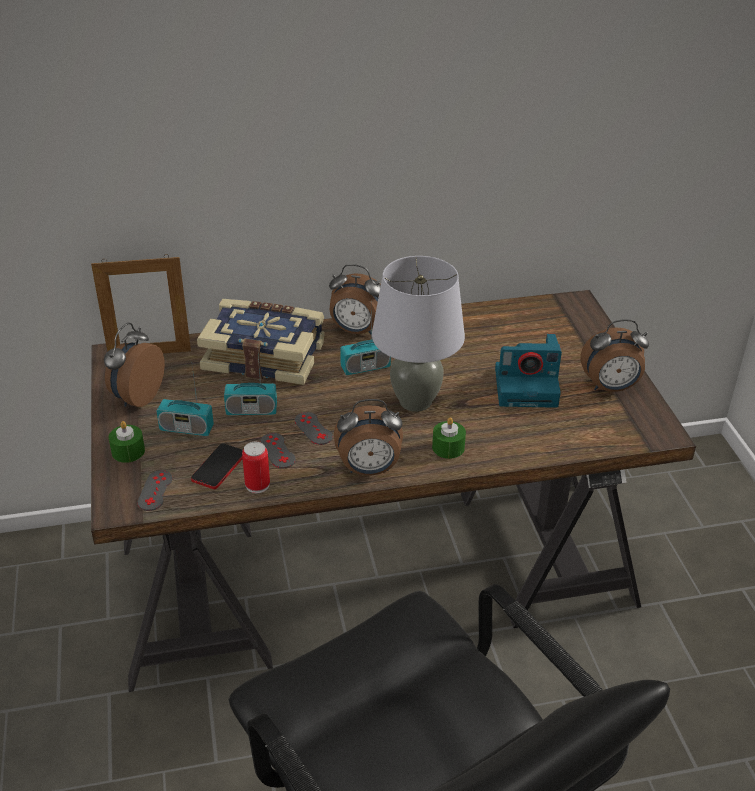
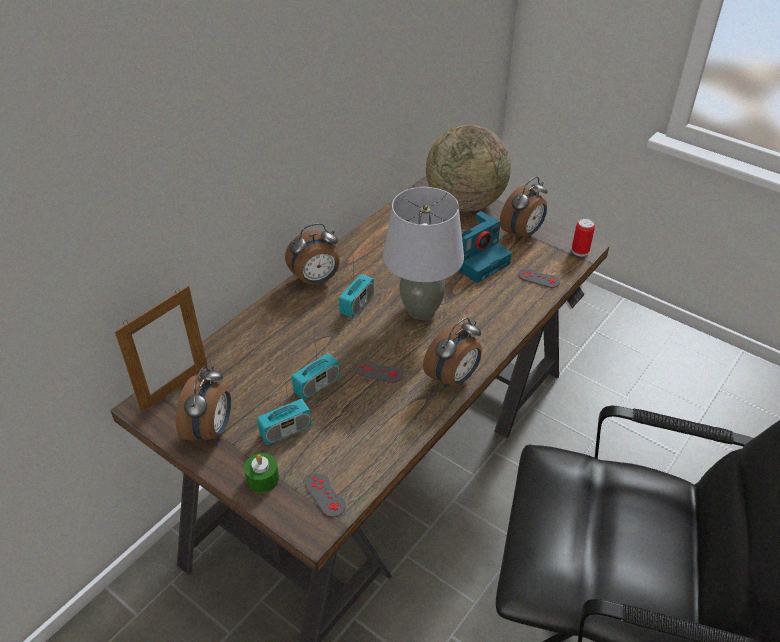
camera: 40 degrees left, 5 degrees up
alarm clock [104,323,165,407] -> alarm clock turned 150 degrees counterclockwise [176,365,231,445]
phone [191,443,243,489] -> none
book [197,299,325,385] -> none
can [242,442,270,493] -> can moved to [572,218,595,257]
grey game controller [260,433,296,468] -> grey game controller moved to [518,268,560,288]
green candle [432,417,466,459] -> none
none -> globe [426,125,511,211]

